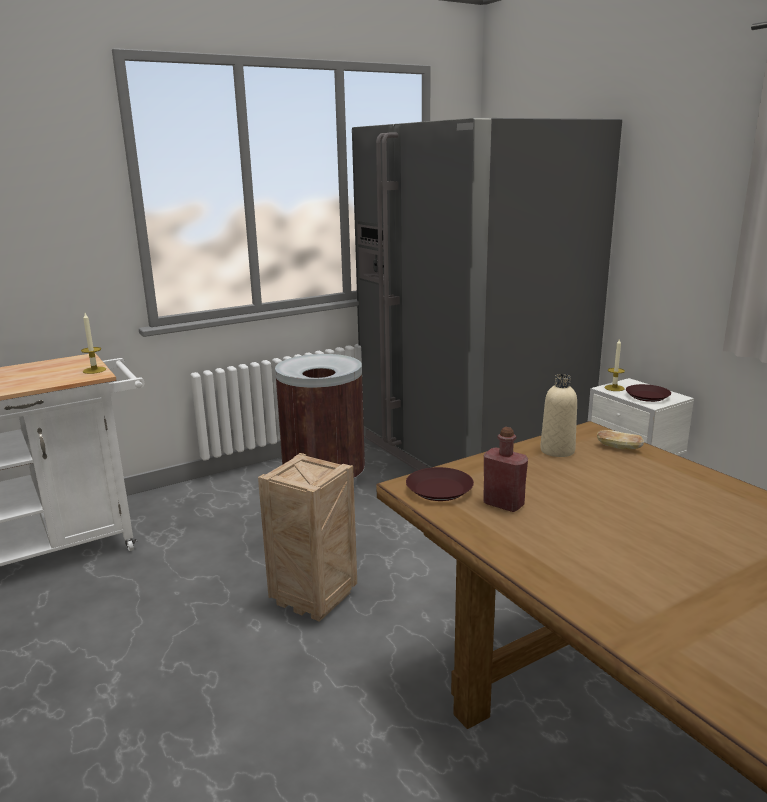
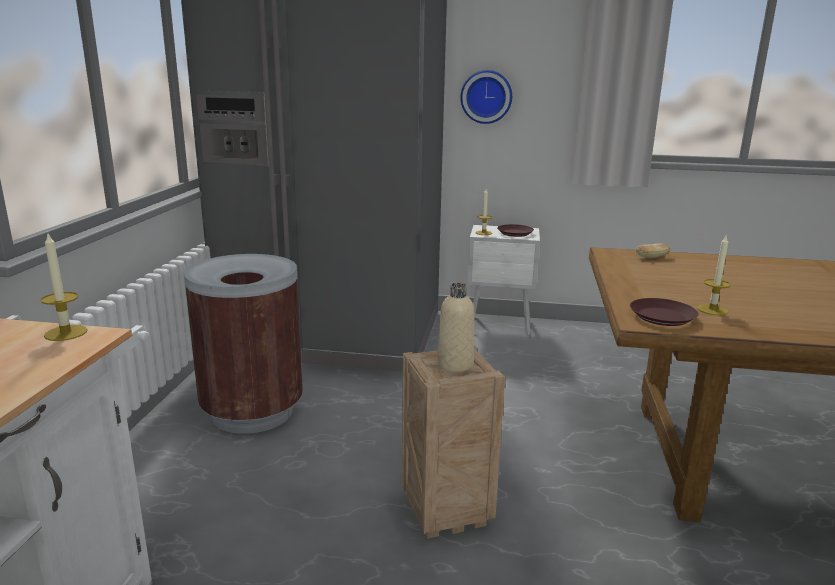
camera: 50 degrees left, 0 degrees up
red bottle [483,427,528,512] -> candle [697,234,731,315]
beige bottle [540,374,577,457] -> beige bottle moved to [437,283,474,372]
none -> wall clock [460,70,512,124]

